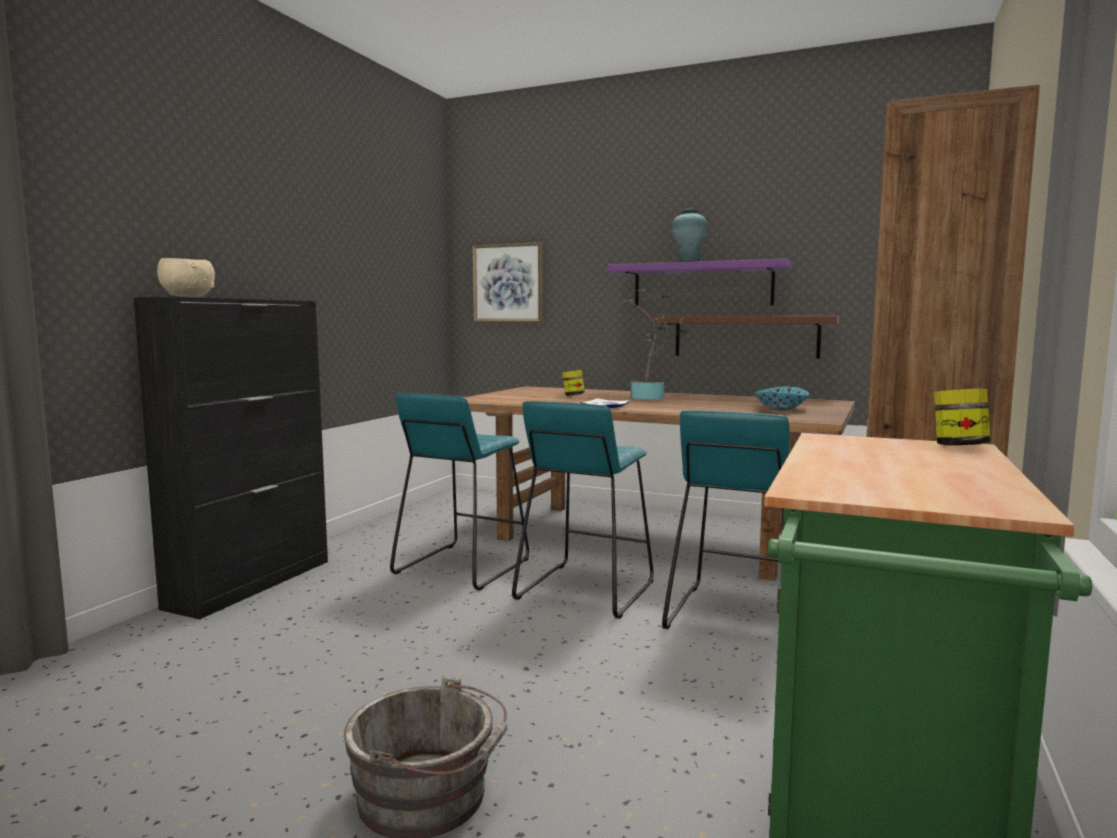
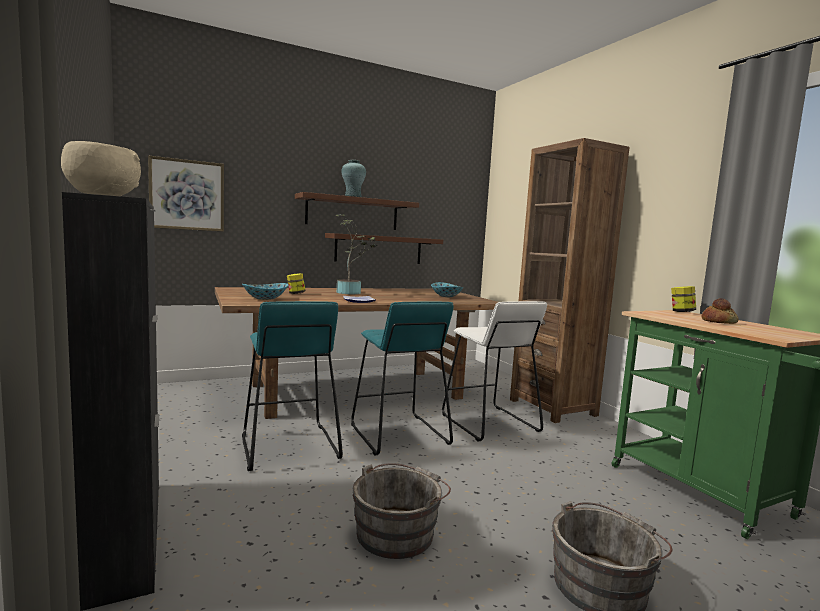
camera: 50 degrees left, 0 degrees up
purple shelf [608,259,792,306] -> brown shelf [295,192,419,230]
turquoise stool [662,410,790,629] -> white stool [442,301,547,441]
none -> bowl [242,283,289,300]
none -> grey bucket [352,463,451,559]
none -> bread [701,298,739,324]

